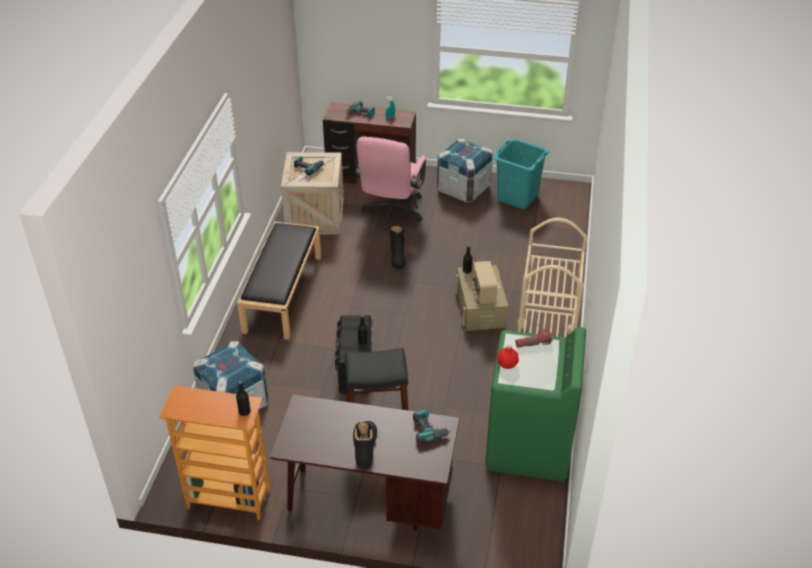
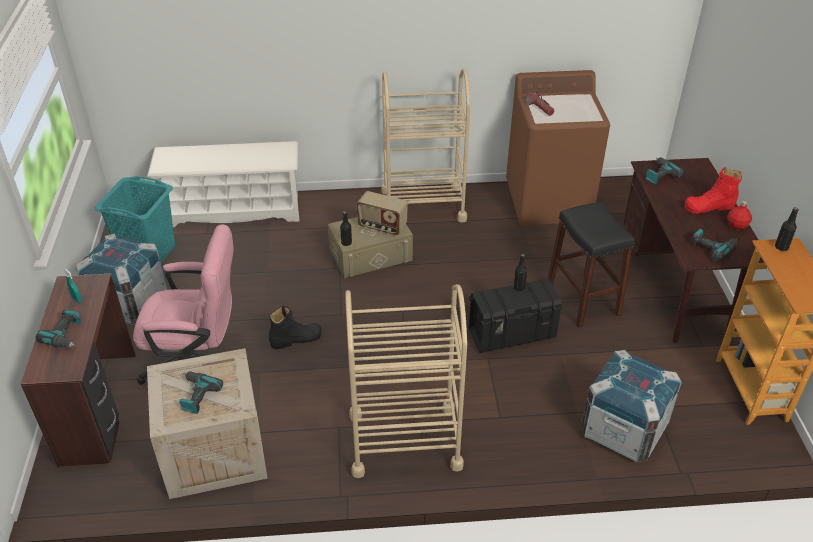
camera: 105 degrees left, 0 degrees up
black bench [237,222,321,340] -> beige cart [345,284,468,478]
black boot [353,421,377,469] -> red boot [685,167,742,214]
radio [471,261,498,305] -> radio turned 45 degrees clockwise [356,191,408,235]
green washing machine [485,327,586,482] -> brown washing machine [506,70,610,225]
red bottle [497,344,519,369] -> red bottle moved to [727,201,752,229]
none -> white shoe rack [147,141,300,227]
none -> power drill [691,228,737,261]

